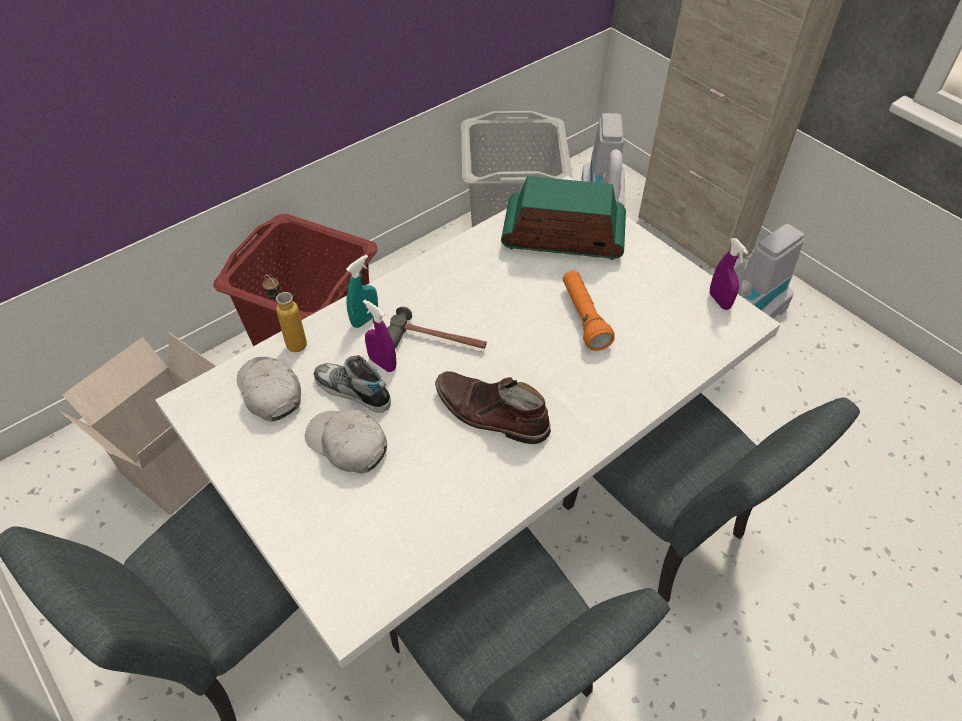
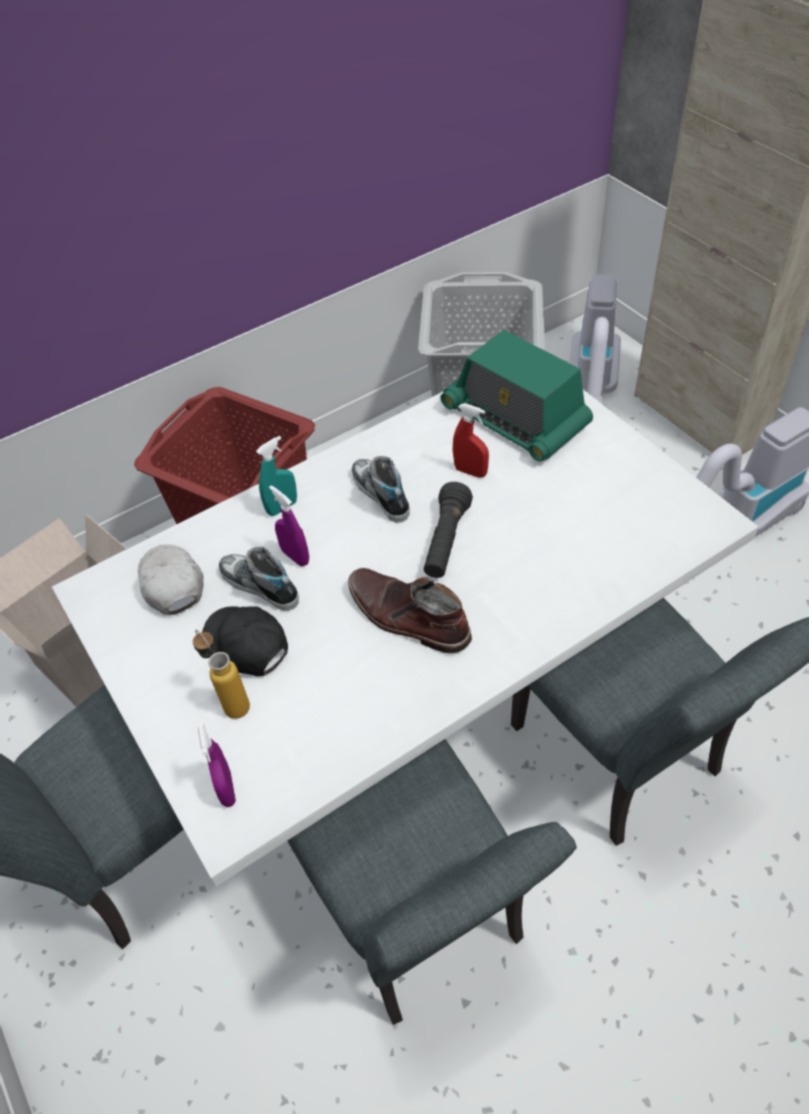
camera: 10 degrees right, 0 degrees up
bottle [262,275,307,352] -> bottle moved to [193,629,250,719]
white cap [305,410,387,473] -> black cap [202,607,288,676]
hammer [387,307,487,349] -> none
radio [501,176,626,260] -> radio turned 150 degrees counterclockwise [440,330,593,461]
orange flashlight [563,270,615,351] -> none
purple spray bottle [709,238,748,310] -> purple spray bottle moved to [198,724,236,807]
none -> shoe [352,456,410,523]
none -> black flashlight [424,482,473,578]
none -> red spray bottle [453,403,489,478]

